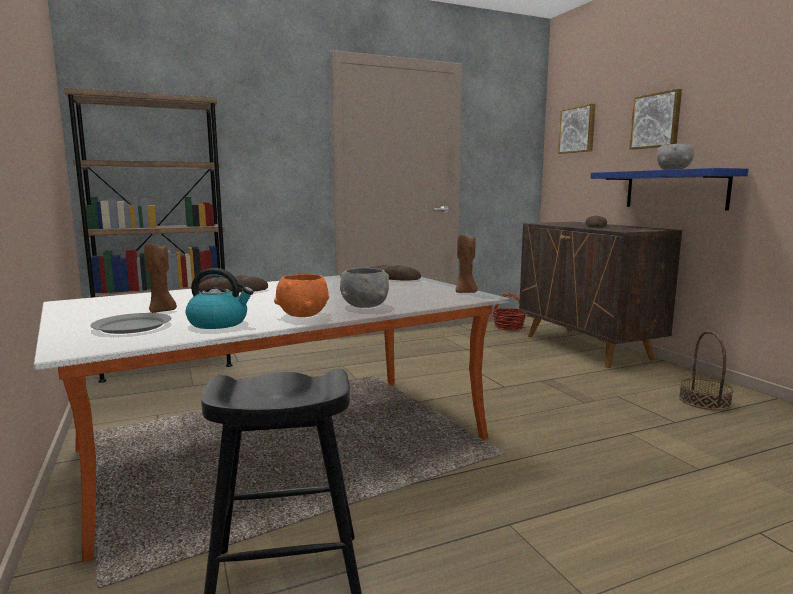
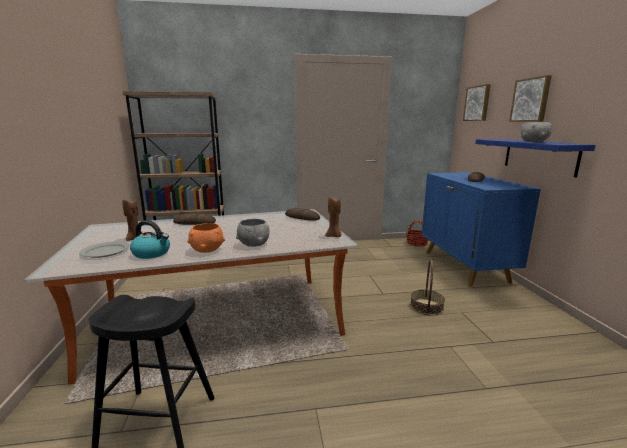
camera: 15 degrees right, 5 degrees up
brown cabinet [519,222,682,368] -> blue cabinet [422,172,541,286]
basket [679,331,733,410] -> basket moved to [410,259,445,315]

